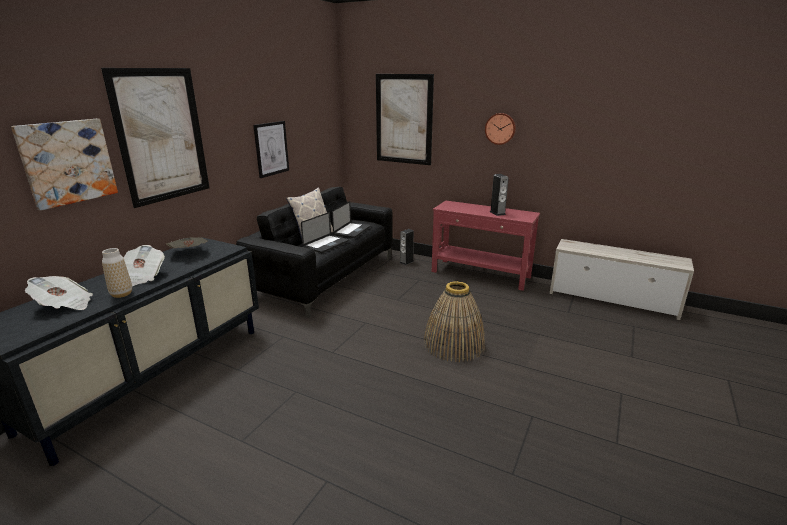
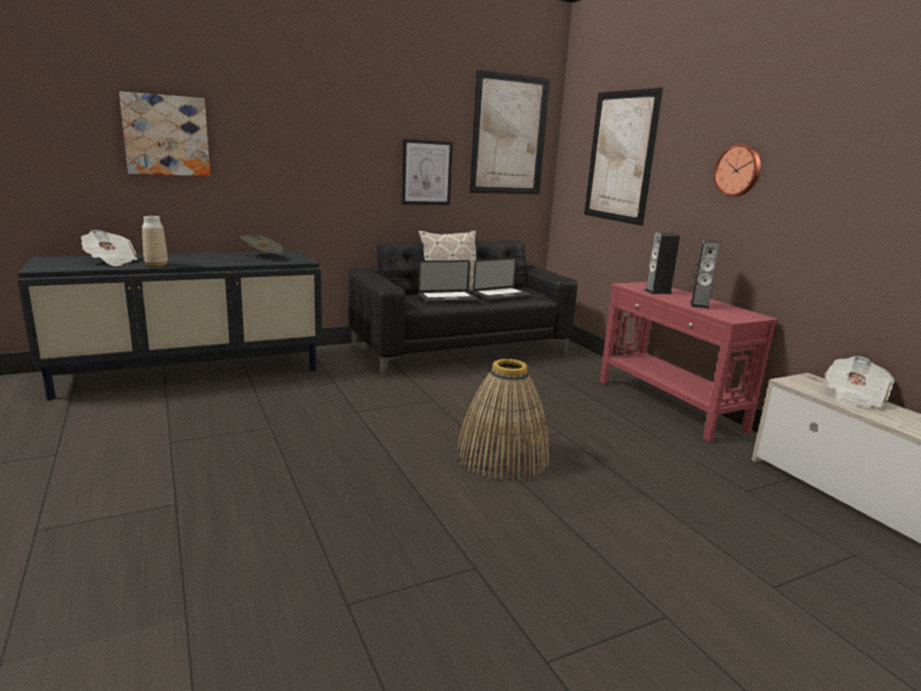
camera: 35 degrees right, 5 degrees down
picture [101,68,210,208] -> picture moved to [469,70,550,194]
newspaper [123,245,165,286] -> newspaper moved to [825,356,895,407]
speaker [399,229,414,265] -> speaker moved to [644,232,680,294]

